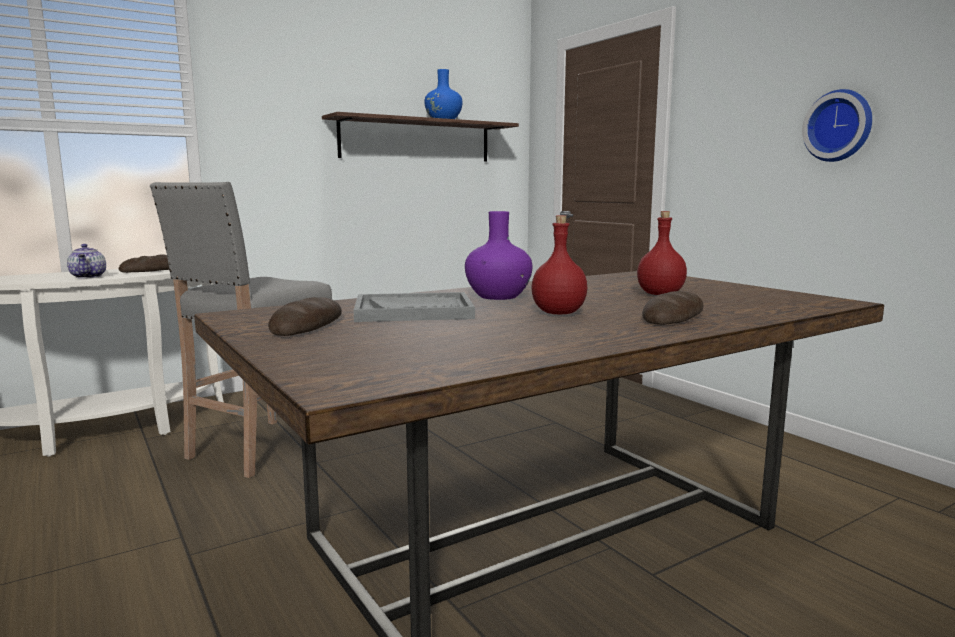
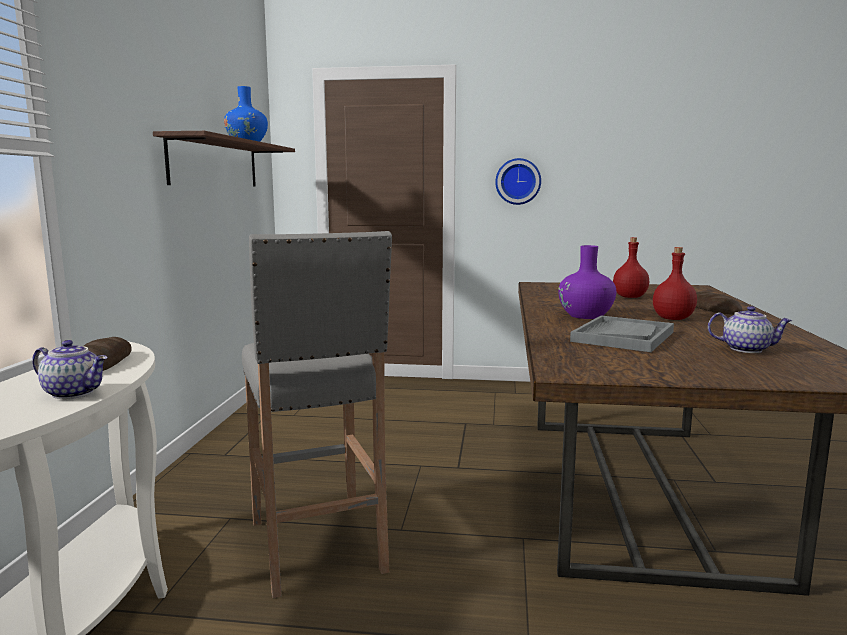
camera: 50 degrees left, 0 degrees up
bread [268,297,342,336] -> none
wall clock [802,89,872,162] -> wall clock moved to [495,158,541,205]
none -> teapot [708,306,793,353]

